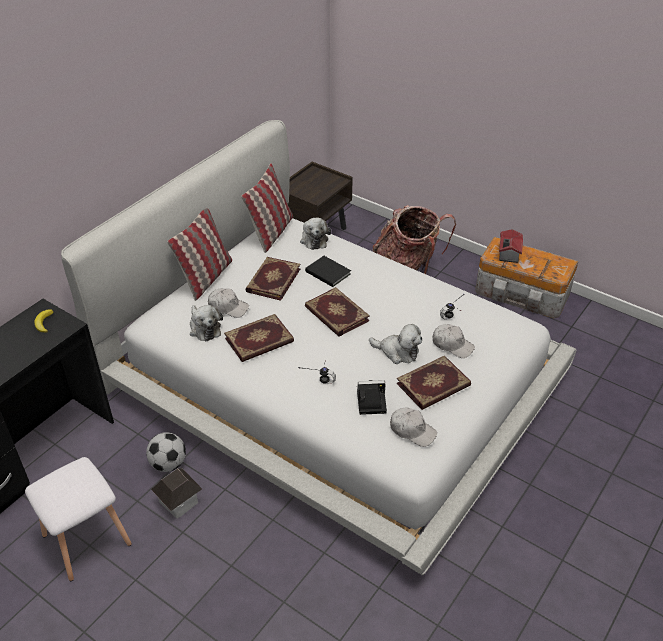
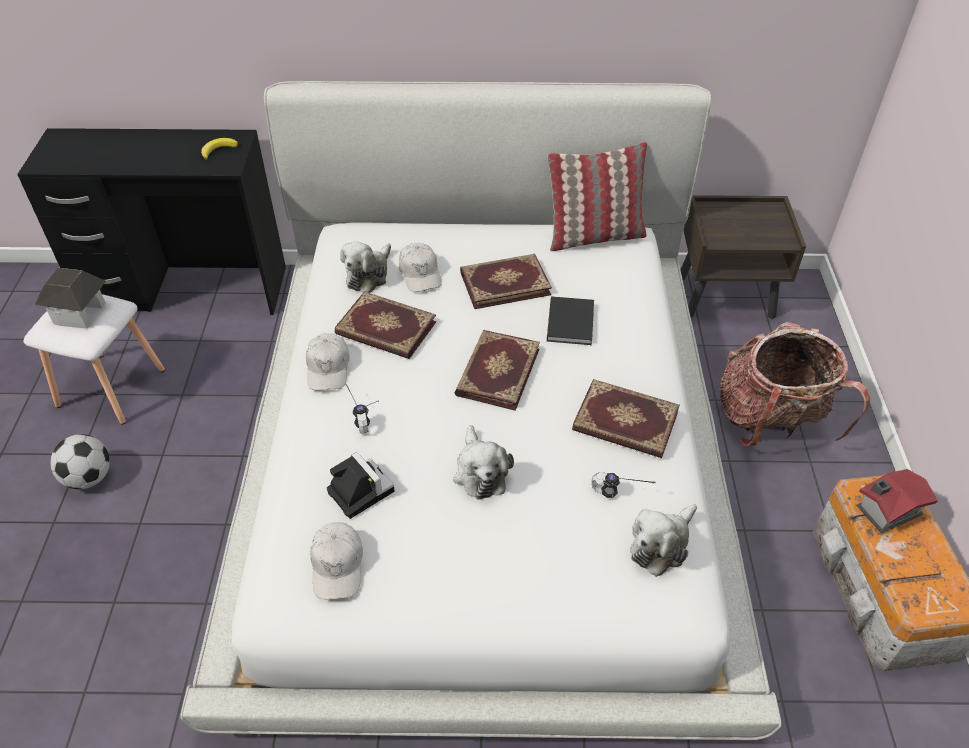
camera: 55 degrees right, 5 degrees up
football [146,432,186,472] -> football moved to [50,434,110,489]
toy house [151,468,202,519] -> toy house moved to [35,268,106,329]
pillow [167,208,232,301] -> none
plush toy [300,218,331,250] -> plush toy moved to [630,504,697,577]
book [396,355,471,410] -> book moved to [572,379,680,458]
white cap [433,324,475,358] -> white cap moved to [306,333,349,390]

